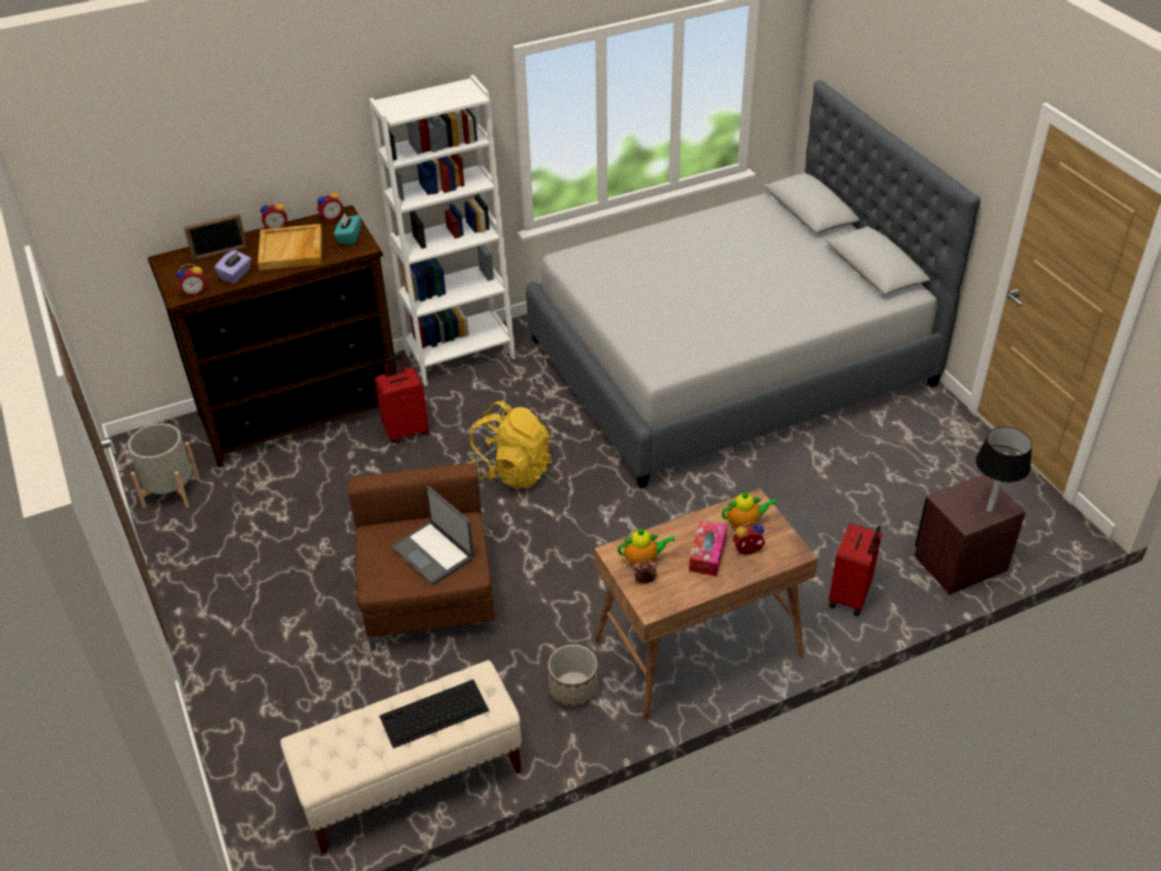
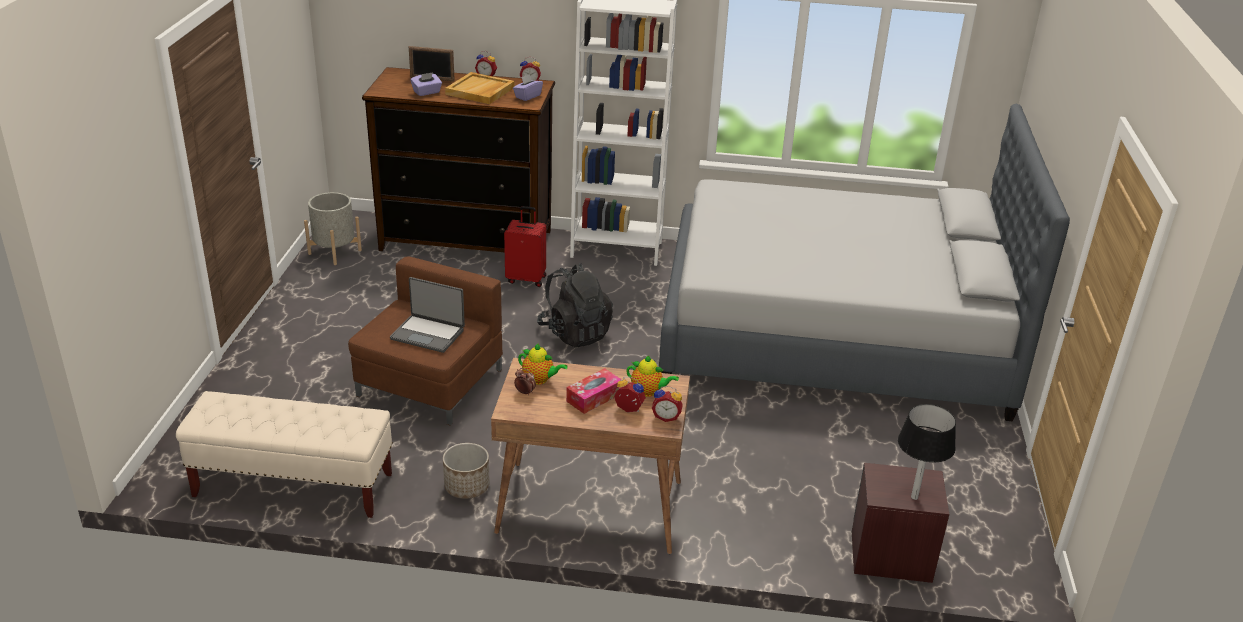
camera: 30 degrees right, 10 degrees down
alarm clock [176,264,206,296] -> alarm clock moved to [652,386,683,422]
turquoise tissue box [334,213,361,245] -> purple tissue box [513,74,543,101]
keyboard [379,679,489,748] -> none
laptop [391,486,474,585] -> laptop turned 60 degrees counterclockwise [390,277,465,353]
yellow backpack [468,401,552,488] -> black backpack [537,263,613,347]
red suitcase [829,523,882,616] -> none

